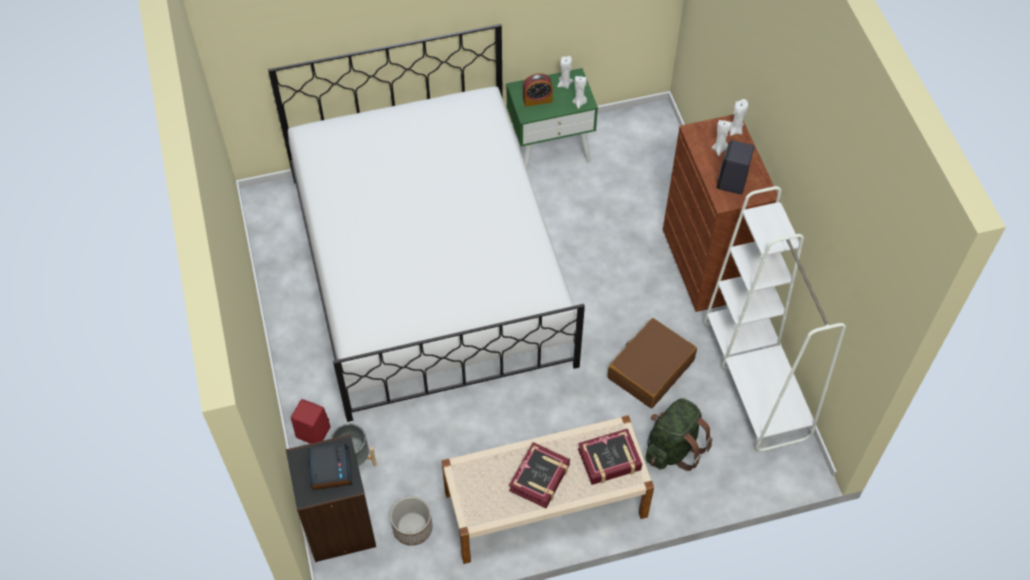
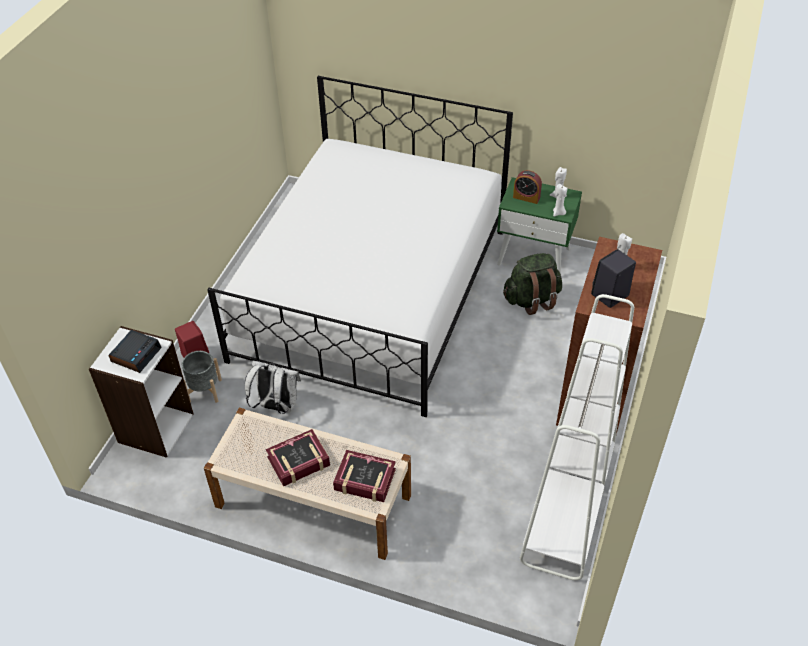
camera: 35 degrees right, 10 degrees down
black bookcase [286,434,376,562] -> white bookcase [89,326,194,458]
planter [390,497,432,546] -> none
brown suitcase [608,318,697,408] -> none
green backpack [646,398,712,471] -> green backpack moved to [503,253,562,315]
white candle [730,99,748,136] -> none
none -> white backpack [245,361,301,414]

